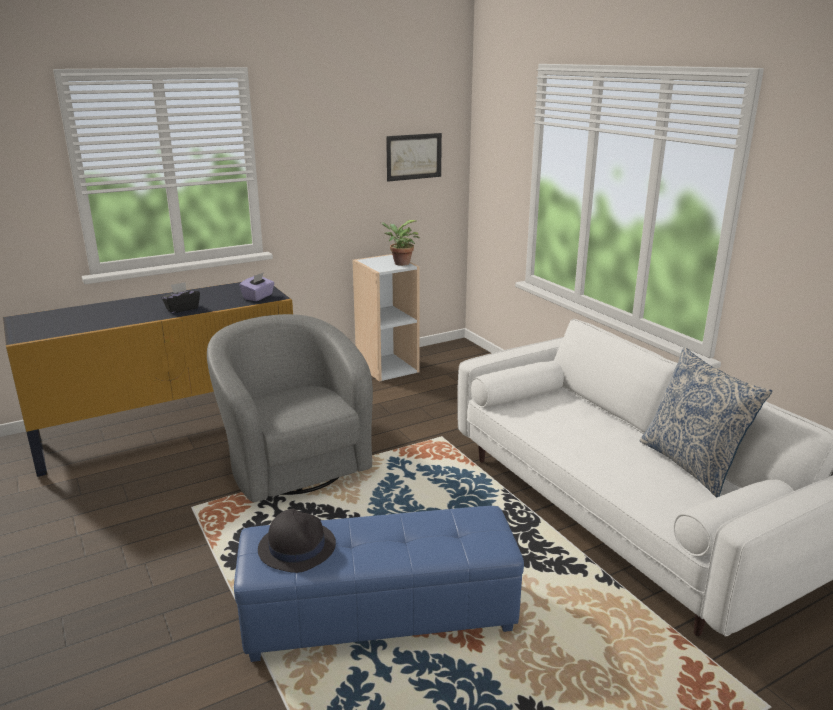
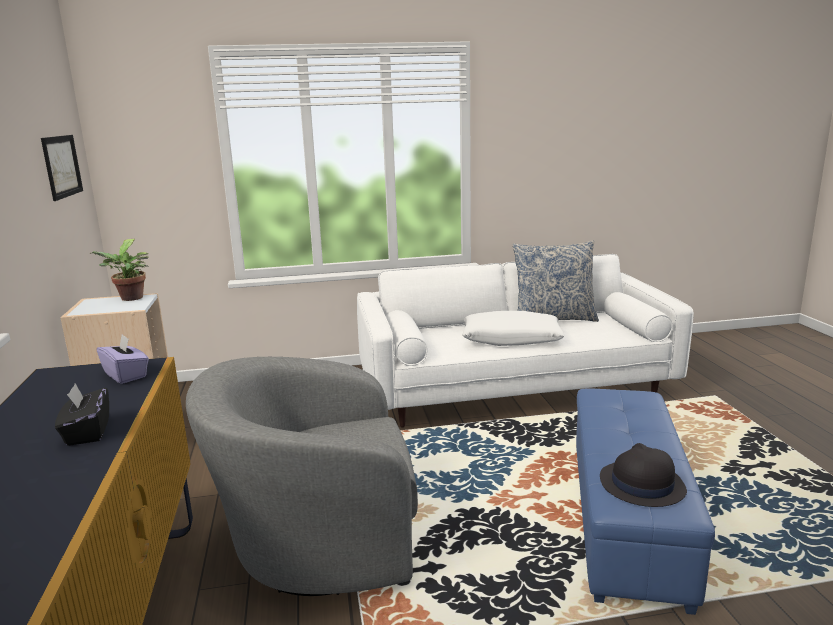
camera: 70 degrees left, 5 degrees down
none -> white pillow [462,311,565,346]

